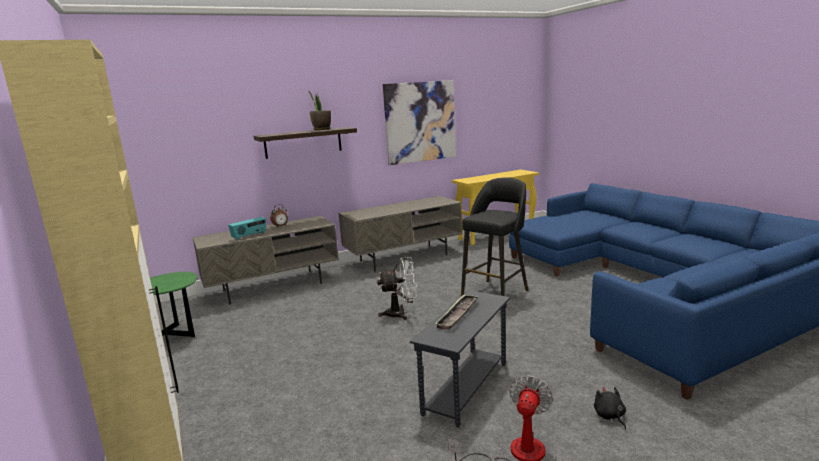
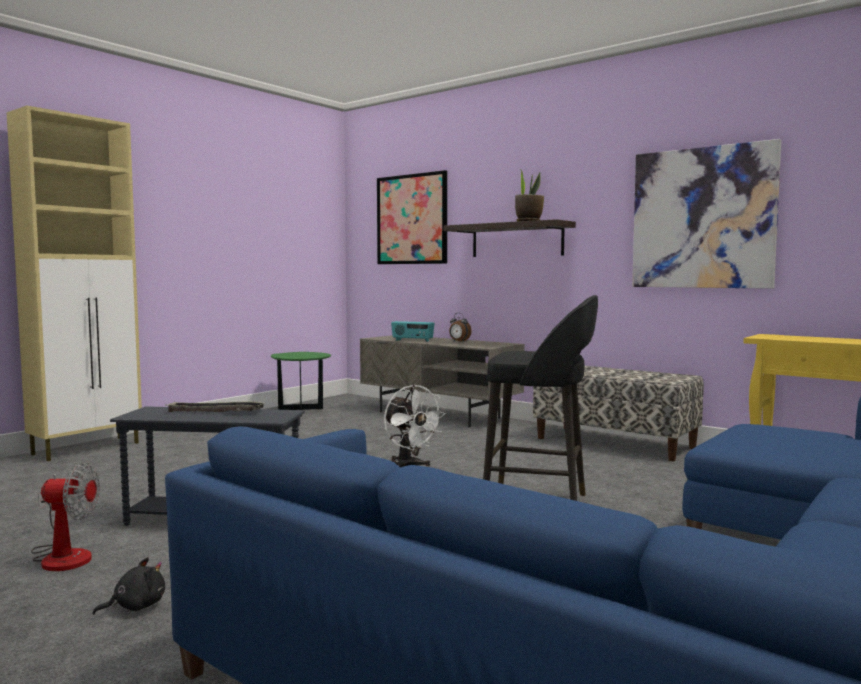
camera: 65 degrees right, 10 degrees down
grey tv stand [338,196,462,272] -> bench [533,366,704,461]
none -> picture [377,170,447,264]

